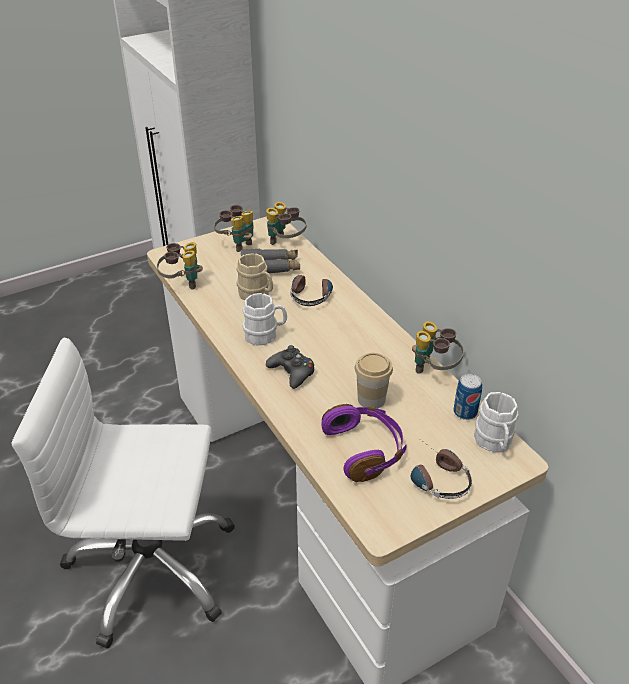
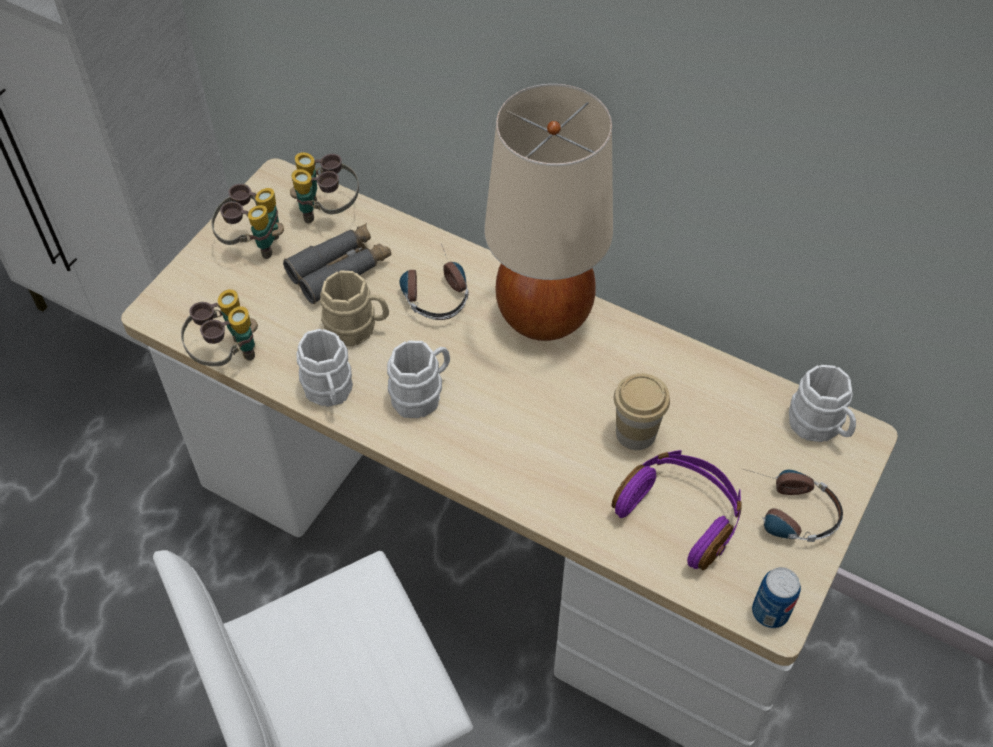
camera: 30 degrees left, 15 degrees up
black game controller [266,345,315,389] -> none
binoculars [412,321,464,374] -> none
can [453,374,482,420] -> can moved to [752,567,801,628]
none -> white mug [297,329,353,407]
none -> beige table lamp [484,84,613,341]

